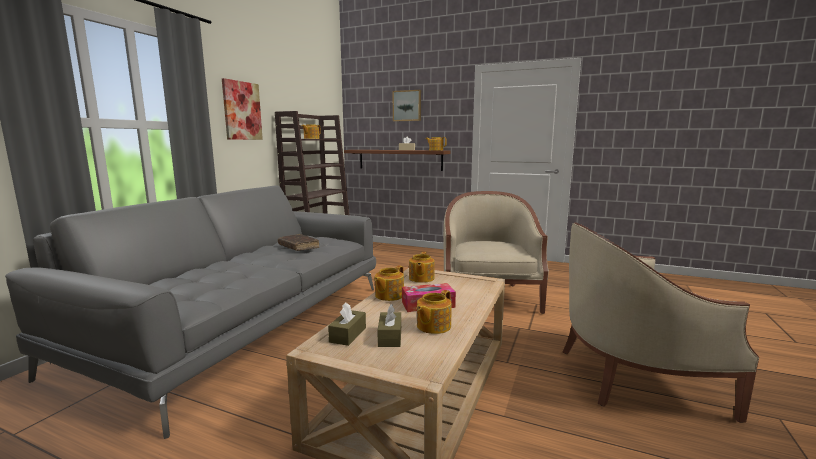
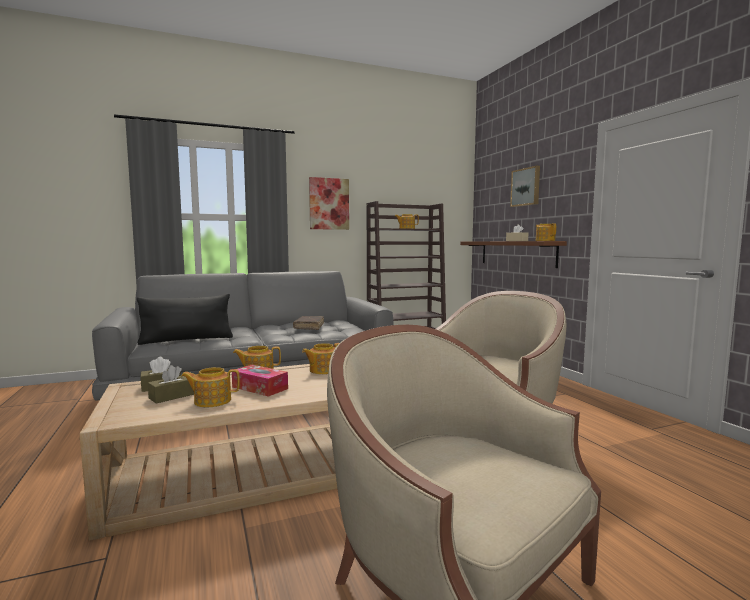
camera: 45 degrees right, 5 degrees down
none -> black pillow [137,294,233,345]

